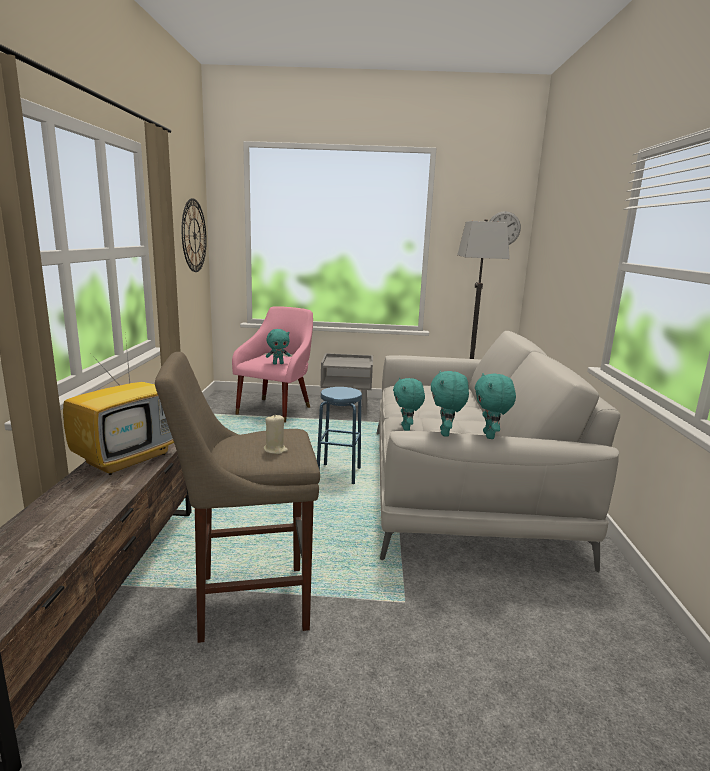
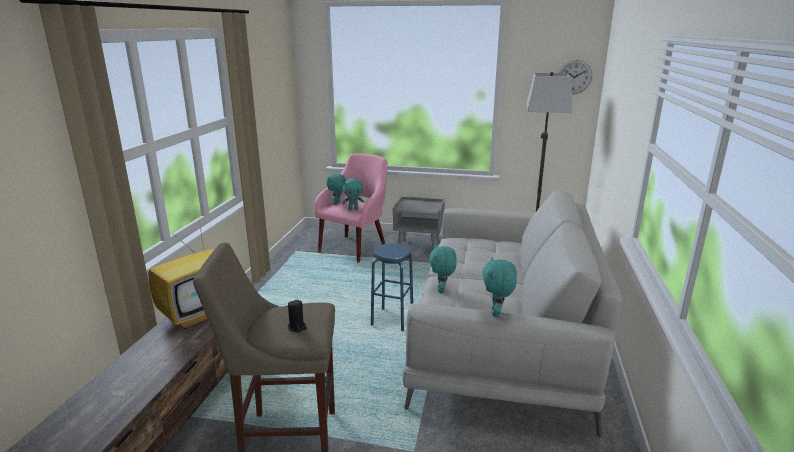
camera: 10 degrees right, 5 degrees up
wall clock [182,198,207,272] -> none
beige candle [264,415,288,454] -> black candle [288,300,307,332]
turquoise plush toy [431,370,469,437] -> turquoise plush toy moved to [326,173,346,205]

